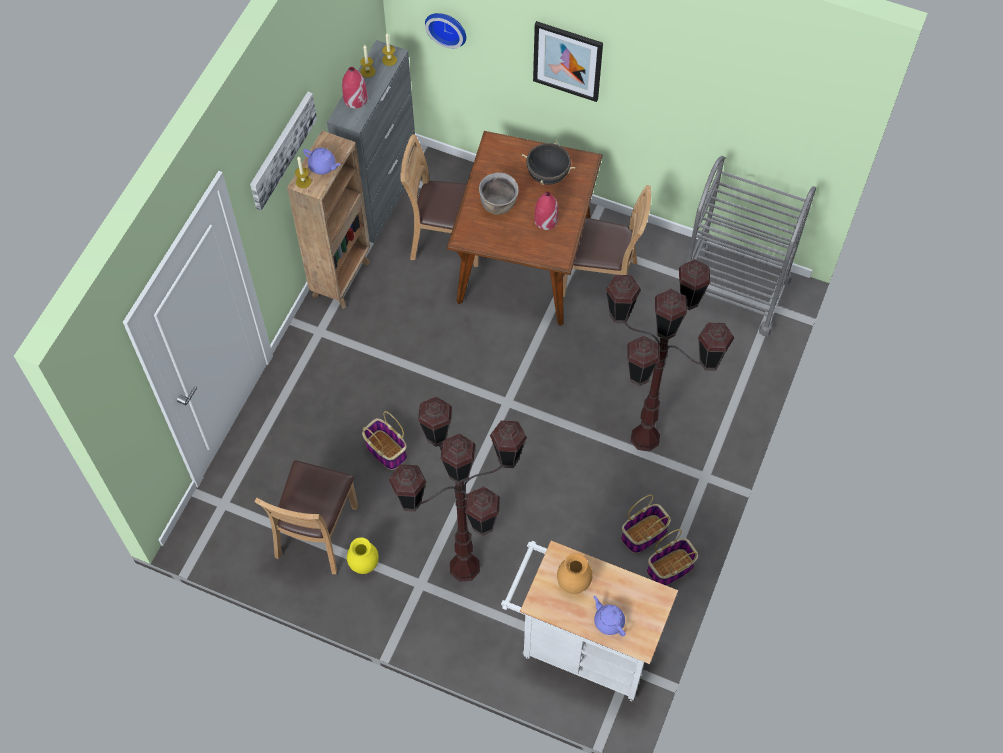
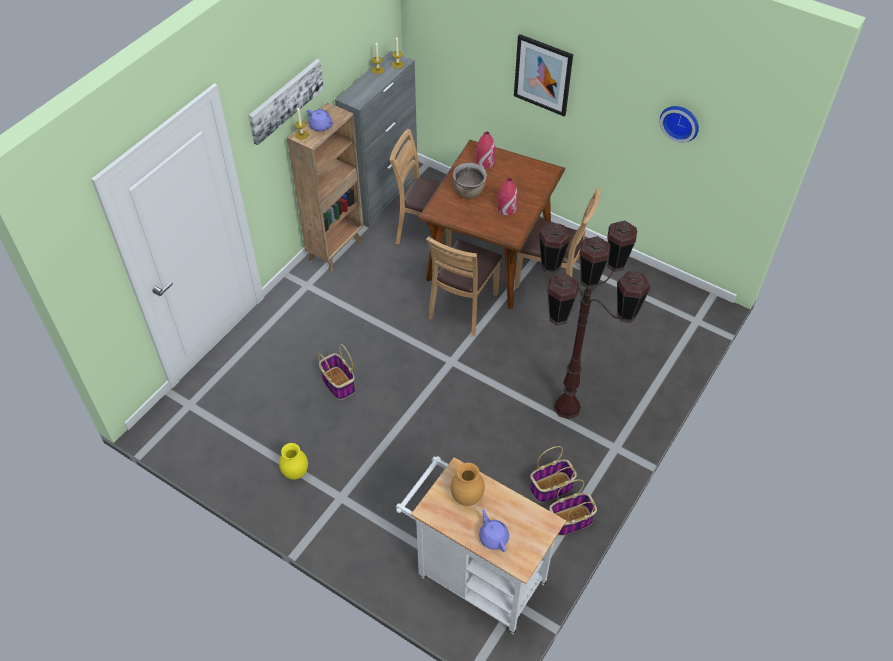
camera: 10 degrees right, 10 degrees down
brown chair [254,460,358,574] -> brown chair moved to [426,237,502,336]
red vase [342,67,367,108] -> red vase moved to [476,131,496,168]
brown floor lamp [389,397,527,582] -> none
wall clock [425,13,466,49] -> wall clock moved to [660,106,699,143]
black cooking pot [522,140,575,185] -> none
grey cart [679,156,816,336] -> none

